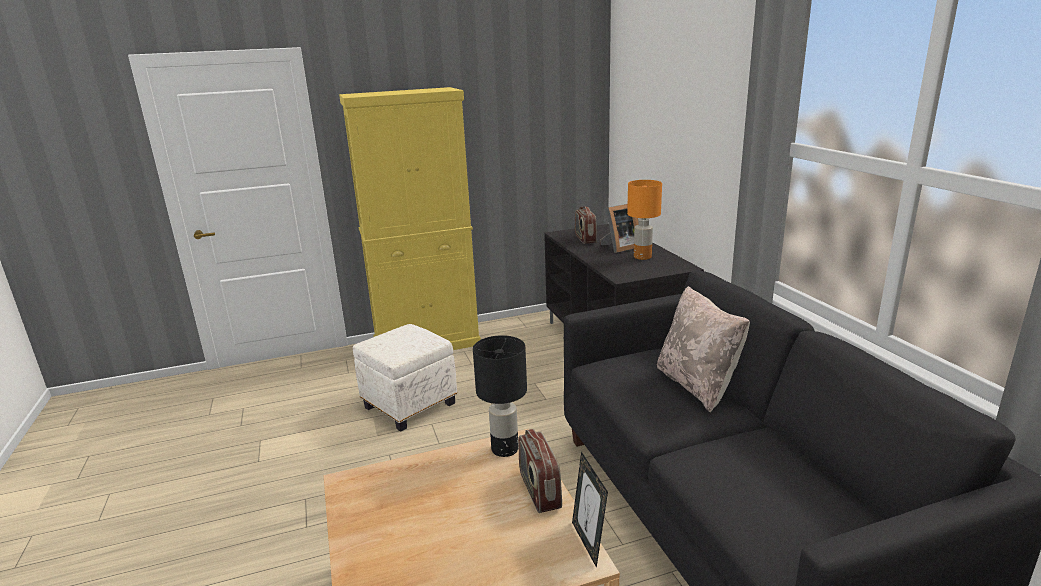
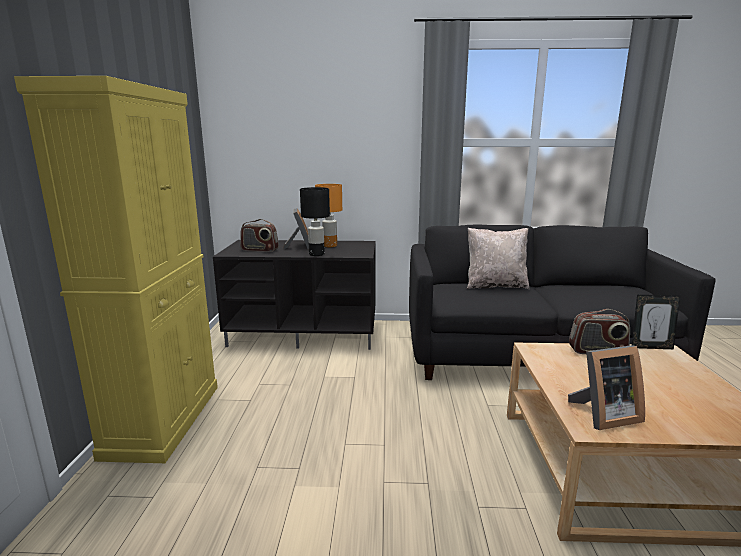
camera: 70 degrees left, 5 degrees down
white ottoman [353,324,457,432] -> none
black table lamp [473,335,527,457] -> black table lamp moved to [300,187,330,256]
none -> picture frame [568,345,645,430]

